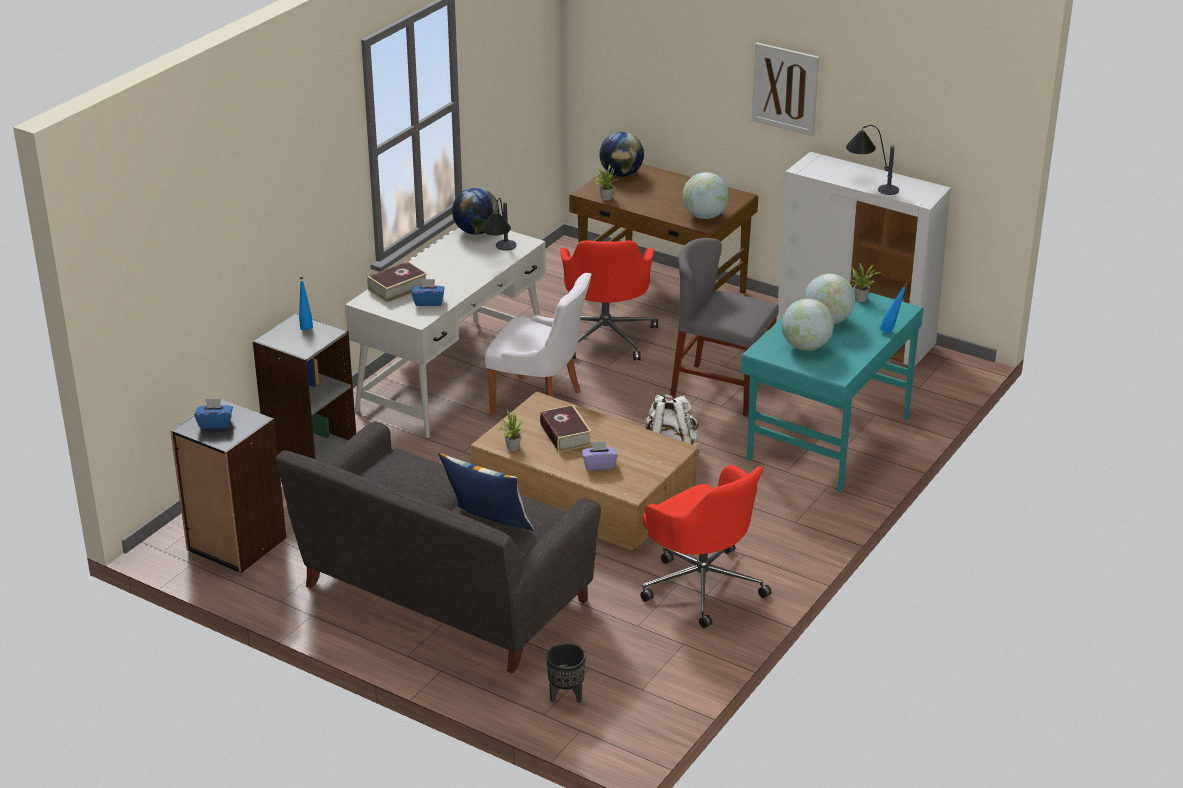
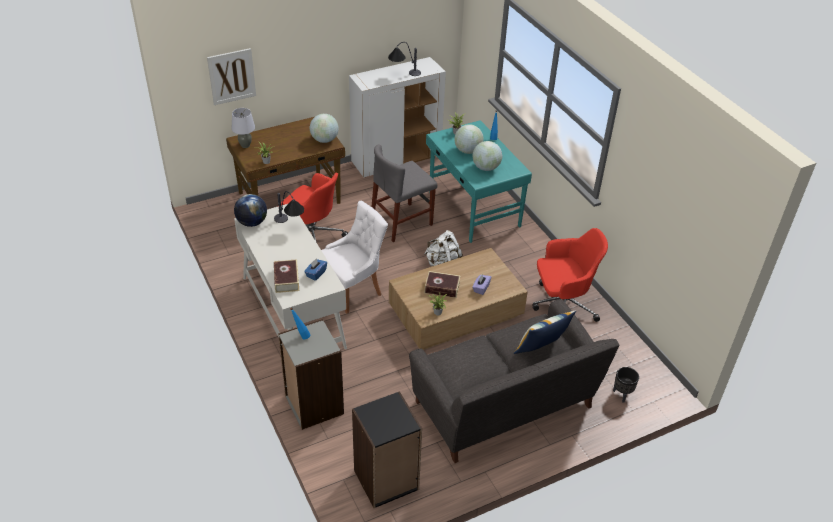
camera: 60 degrees left, 10 degrees up
blue tissue box [194,399,233,429] -> none
globe [599,132,644,177] -> grey table lamp [231,108,255,148]
picture [752,42,819,136] -> picture moved to [207,48,256,105]

